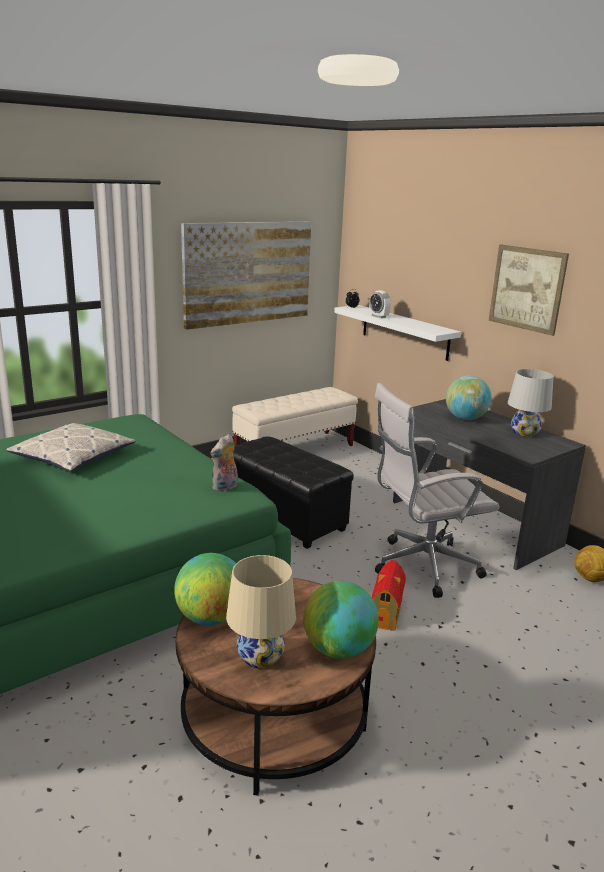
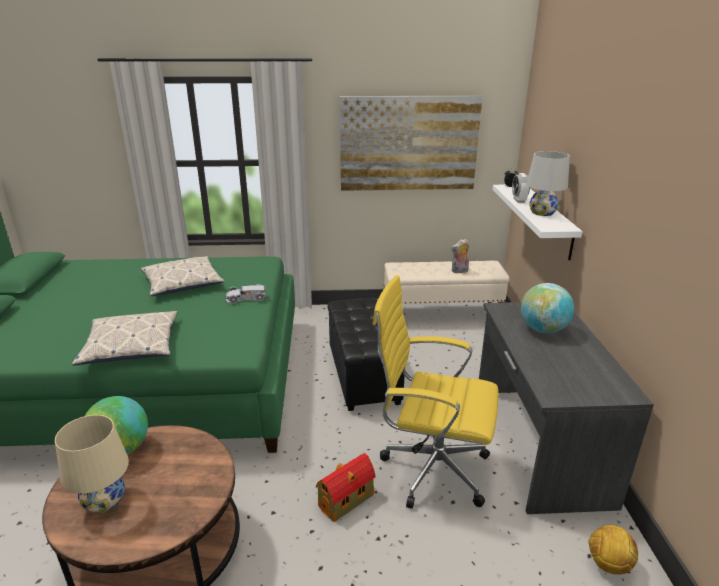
camera: 35 degrees right, 5 degrees up
plush toy [211,434,238,492] -> plush toy moved to [451,239,469,273]
globe [303,581,379,659] -> none
white office chair [375,383,500,598] -> yellow office chair [373,275,498,509]
picture [489,244,569,336] -> none
white table lamp [508,369,554,437] -> white table lamp moved to [526,151,570,216]
none -> pillow [72,311,178,366]
none -> white toy car [226,284,266,304]

